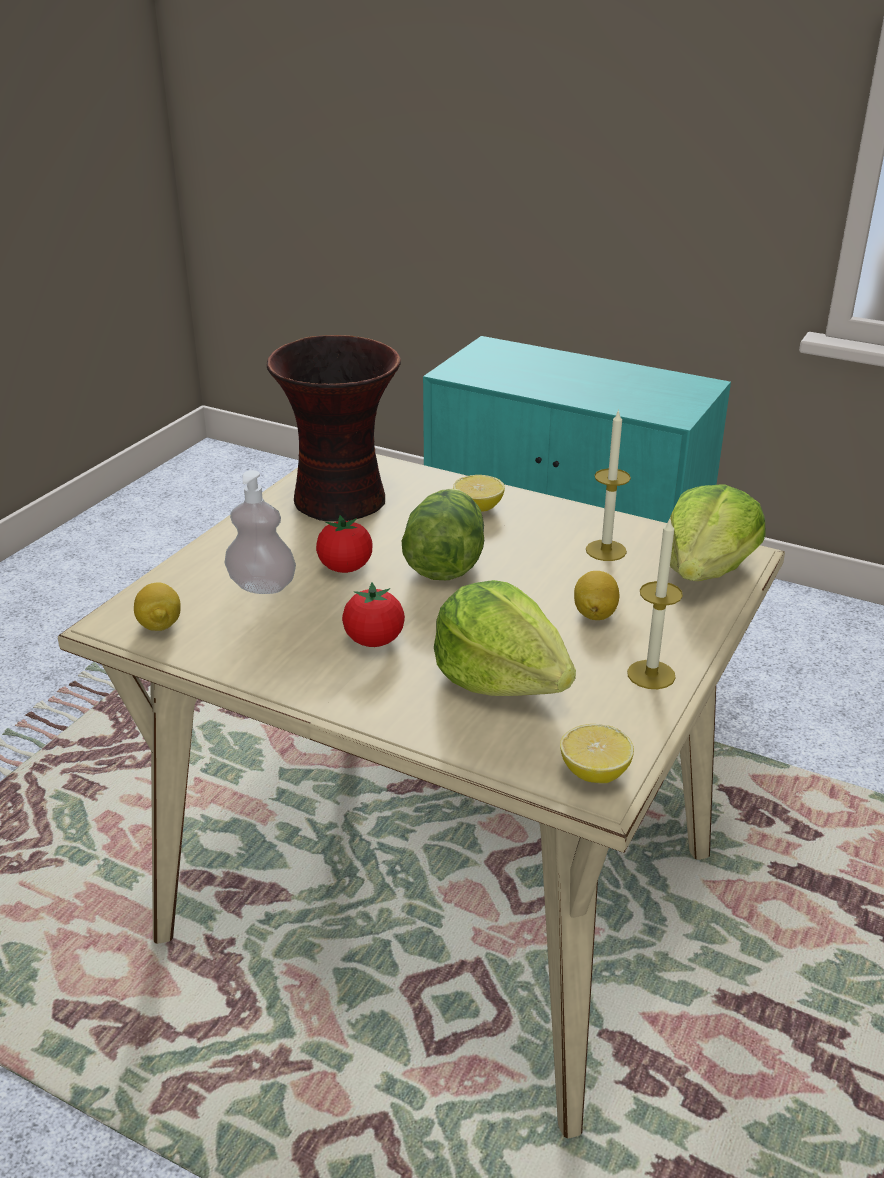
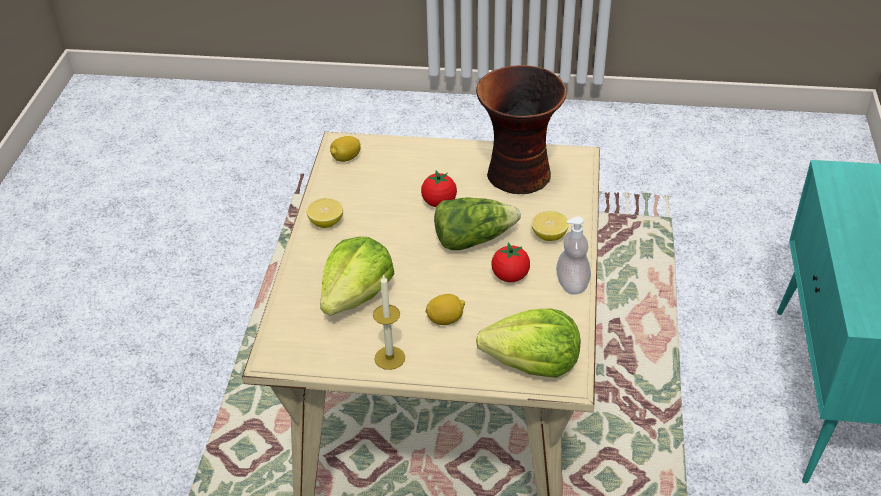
camera: 70 degrees right, 10 degrees up
soap dispenser [224,470,296,594] -> soap dispenser moved to [556,217,591,294]
tomato [342,582,405,647] -> tomato moved to [492,242,530,282]
lemon [560,724,634,783] -> lemon moved to [306,198,343,228]
candle [586,409,631,561] -> none

